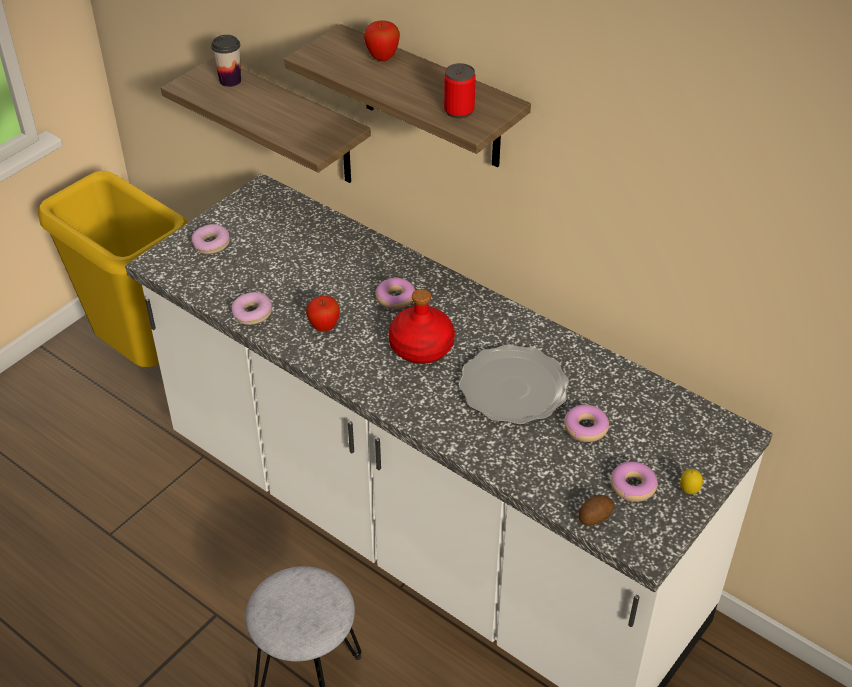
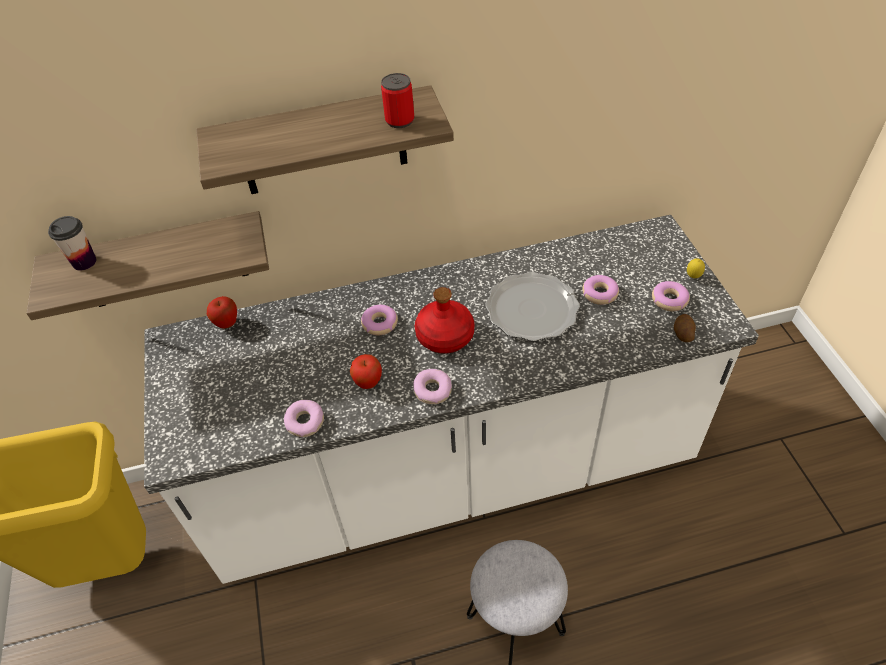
camera: 50 degrees left, 5 degrees up
donut [191,224,230,254] -> donut moved to [413,369,452,404]
apple [364,20,400,61] -> apple moved to [207,296,237,329]

